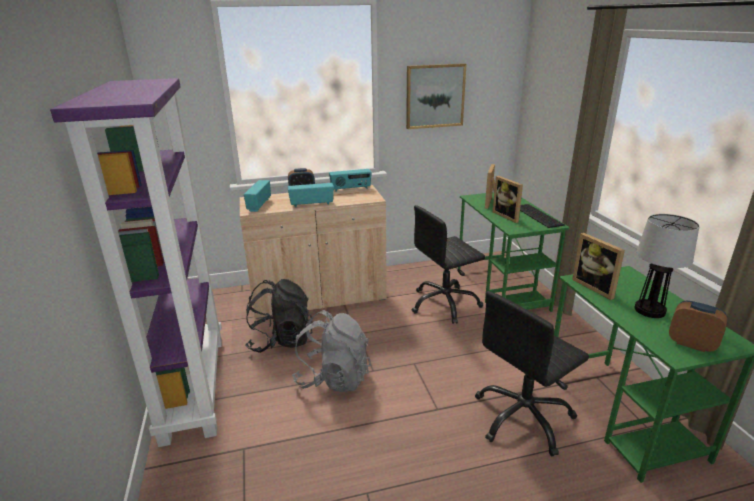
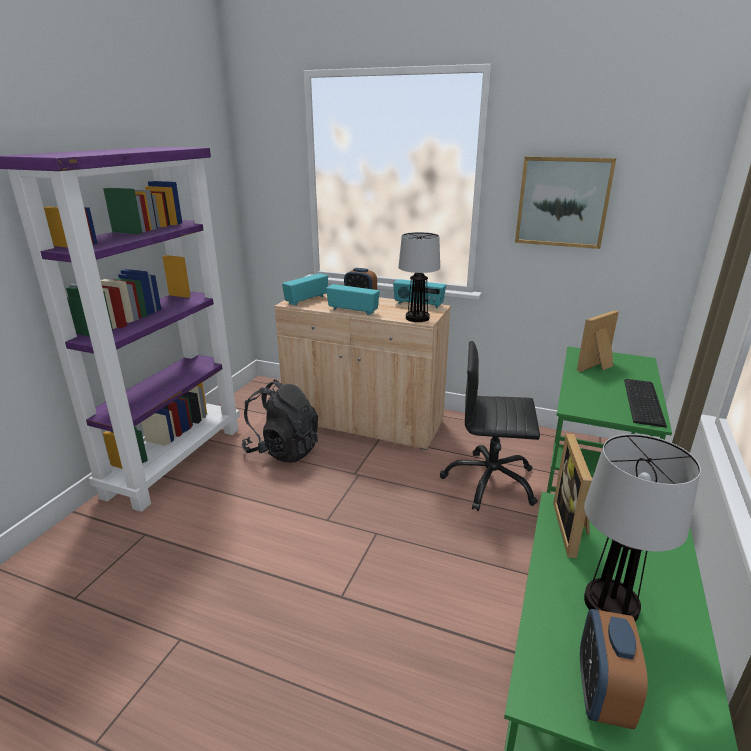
camera: 35 degrees right, 0 degrees up
grey backpack [292,310,371,392] -> none
black office chair [475,291,589,457] -> none
picture frame [493,176,523,223] -> none
alarm clock [669,300,728,352] -> alarm clock turned 150 degrees counterclockwise [580,609,648,729]
none -> table lamp [398,232,440,322]

